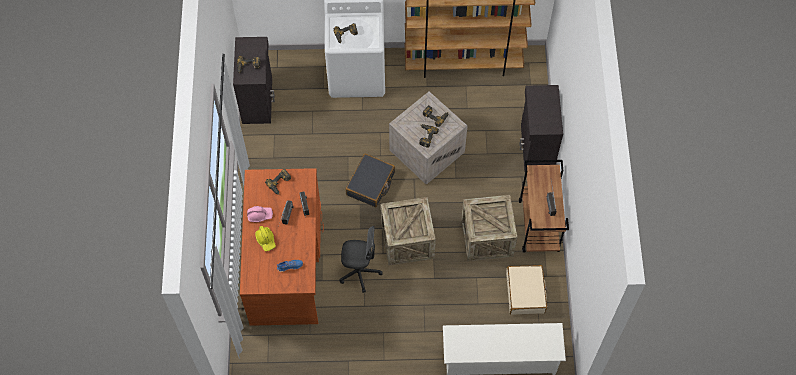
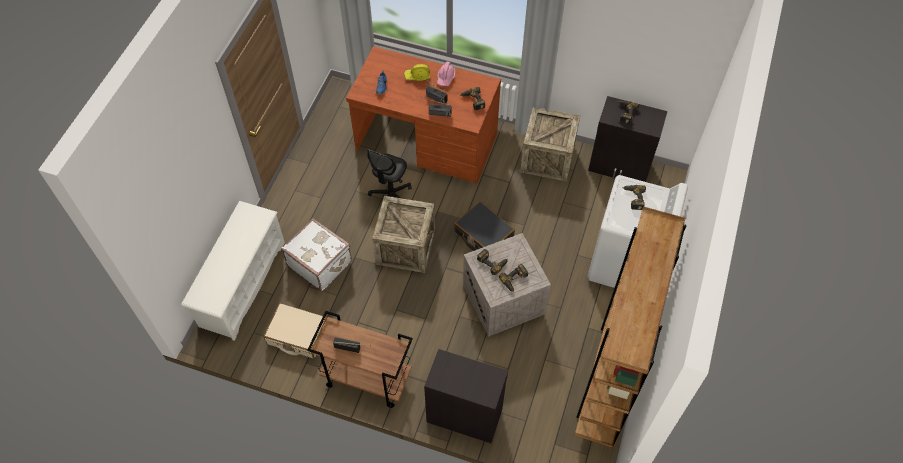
camera: 110 degrees right, 5 degrees down
crate [461,195,518,261] -> crate moved to [520,107,580,182]
none -> white suitcase [281,218,352,291]

